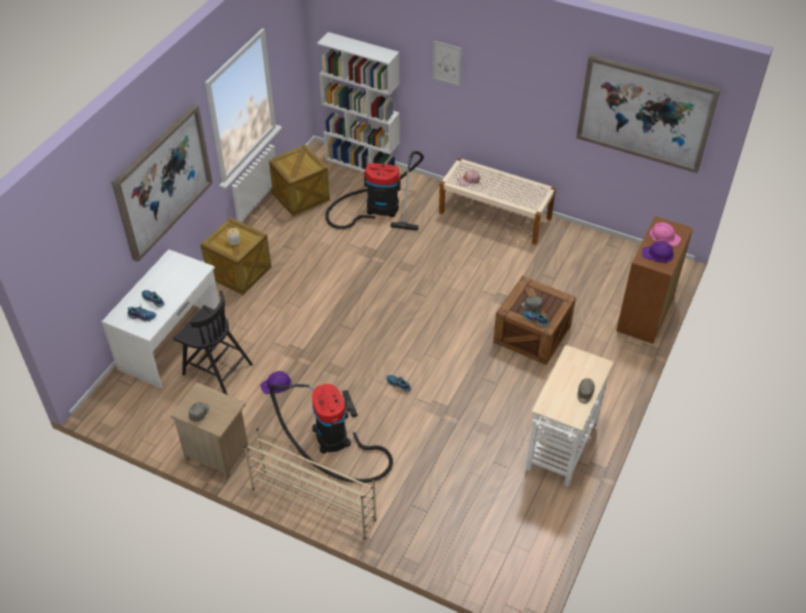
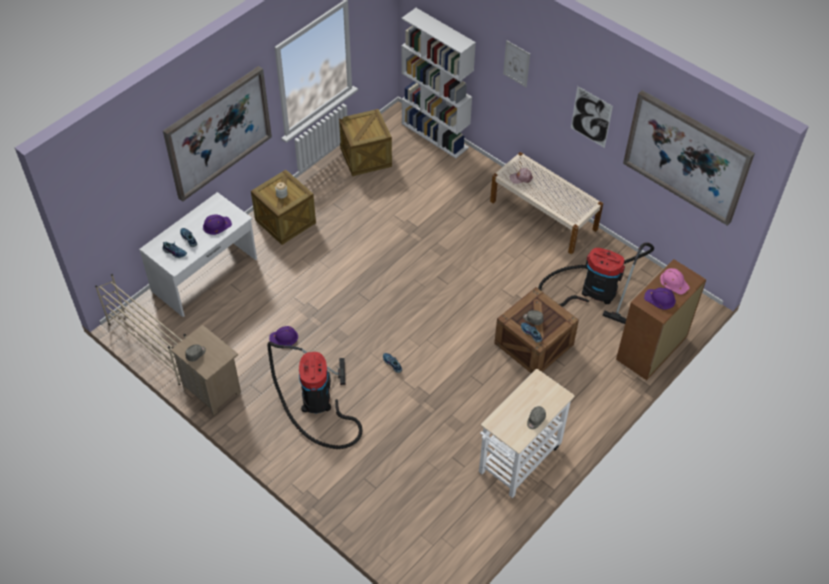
camera: 15 degrees right, 5 degrees up
black chair [173,290,253,395] -> none
beige shoe rack [244,428,376,539] -> beige shoe rack moved to [95,274,186,385]
vacuum cleaner [325,151,424,231] -> vacuum cleaner moved to [538,242,654,324]
none -> purple hard hat [203,214,232,235]
none -> picture [571,86,613,148]

